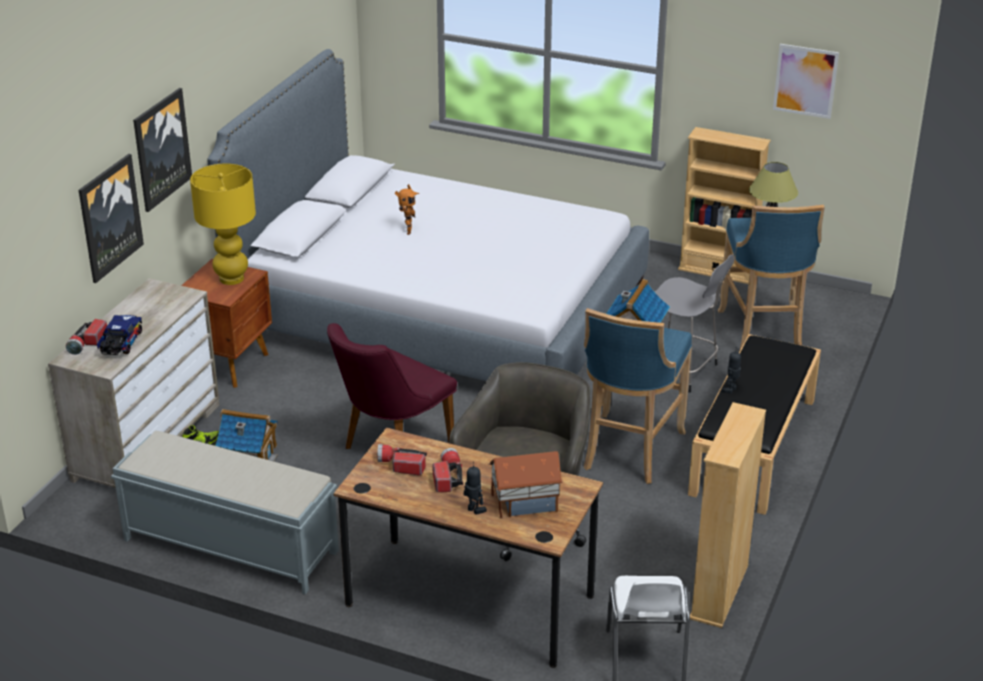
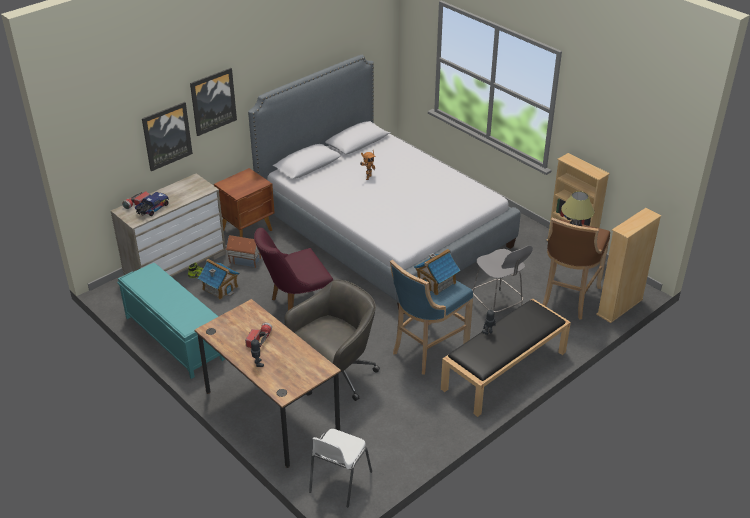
camera: 25 degrees right, 5 degrees up
grey bench [111,431,339,594] -> turquoise bench [117,263,225,379]
yellow table lamp [190,164,256,285] -> none
flashlight [377,444,427,476] -> none
toy house [488,451,563,518] -> toy house moved to [225,235,261,268]
beige bookcase [690,402,766,628] -> beige bookcase moved to [596,208,661,323]
blue stool [718,205,825,350] -> brown stool [543,218,610,320]
picture [773,44,839,119] -> none

